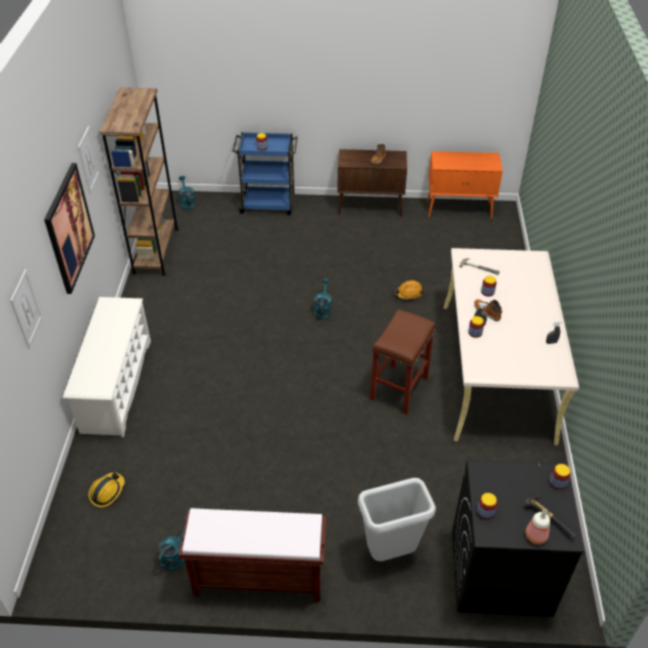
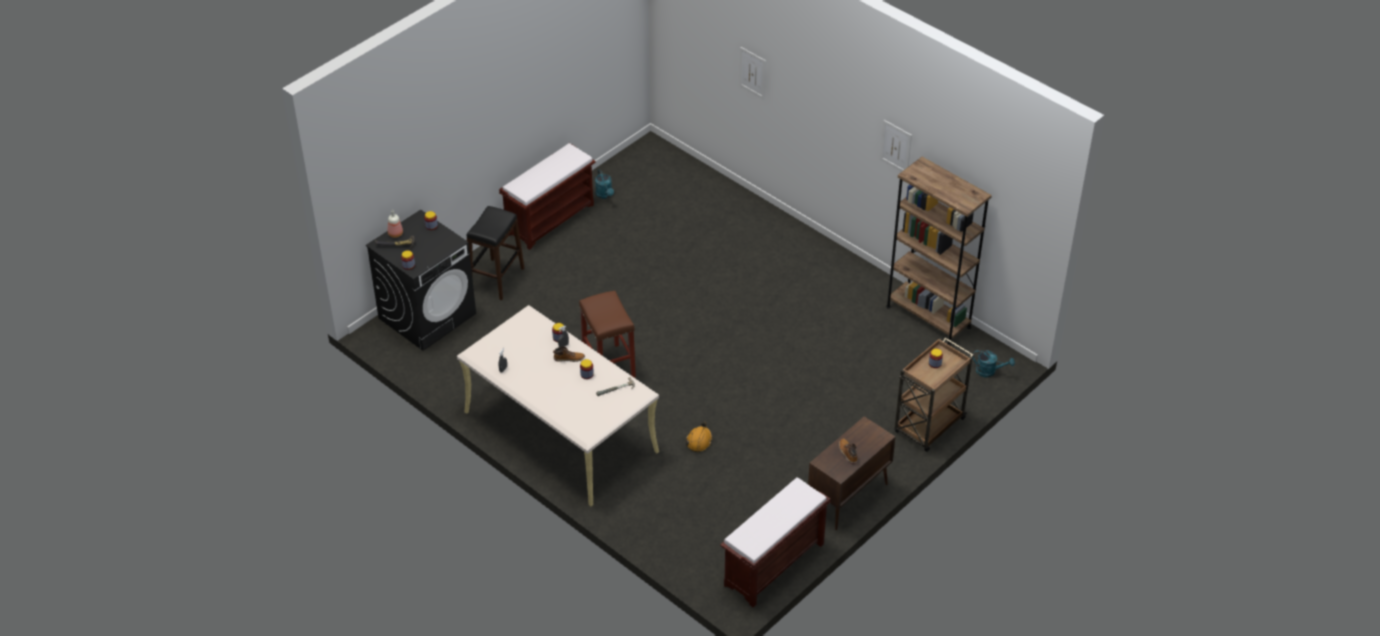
camera: 130 degrees right, 0 degrees up
picture [44,163,95,294] -> none
white shoe rack [63,297,151,437] -> none
hard hat [88,473,125,507] -> none
blue cart [233,132,298,215] -> brown cart [894,338,973,452]
turquoise watering can [314,279,332,319] -> none
grey trash can [358,478,436,561] -> black stool [467,206,524,300]
orange cabinet [427,151,503,219] -> brown bench [720,477,830,607]

